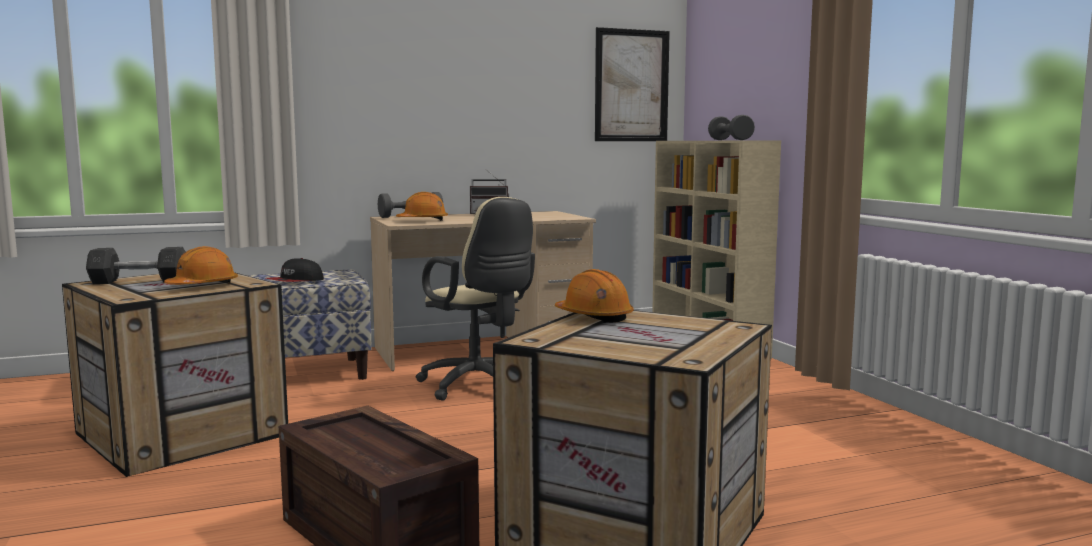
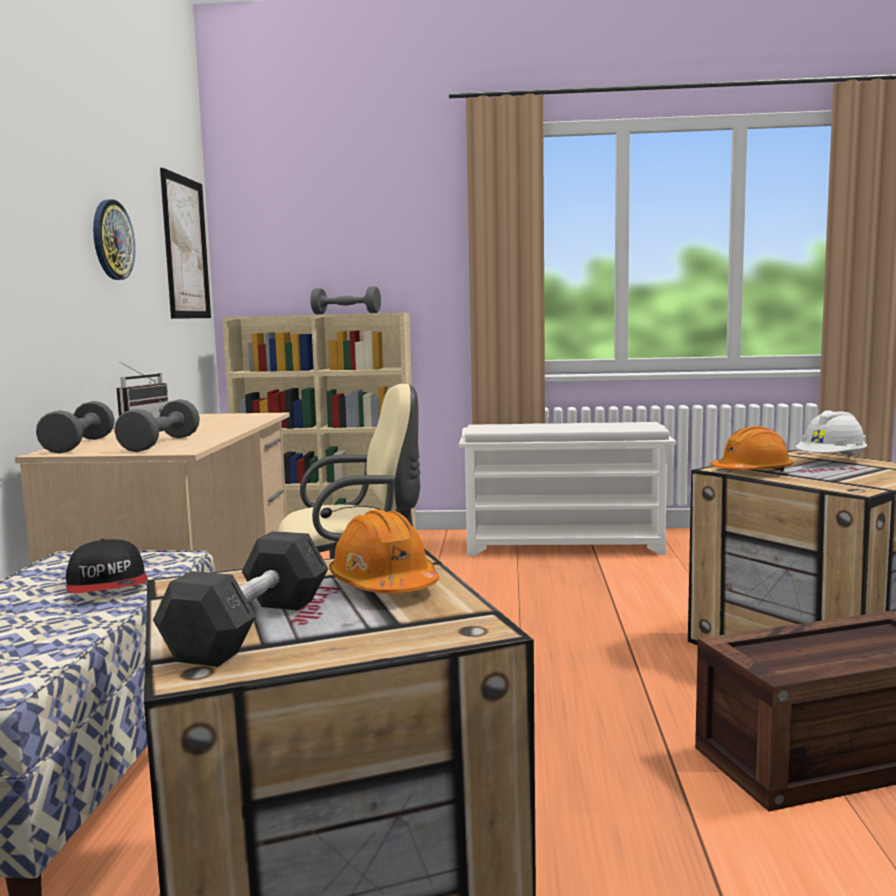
camera: 65 degrees left, 0 degrees up
orange hard hat [396,192,448,221] -> grey dumbbell [115,399,200,452]
none -> wall clock [93,199,135,280]
none -> white shoe rack [459,422,676,556]
none -> white hard hat [795,410,867,457]

